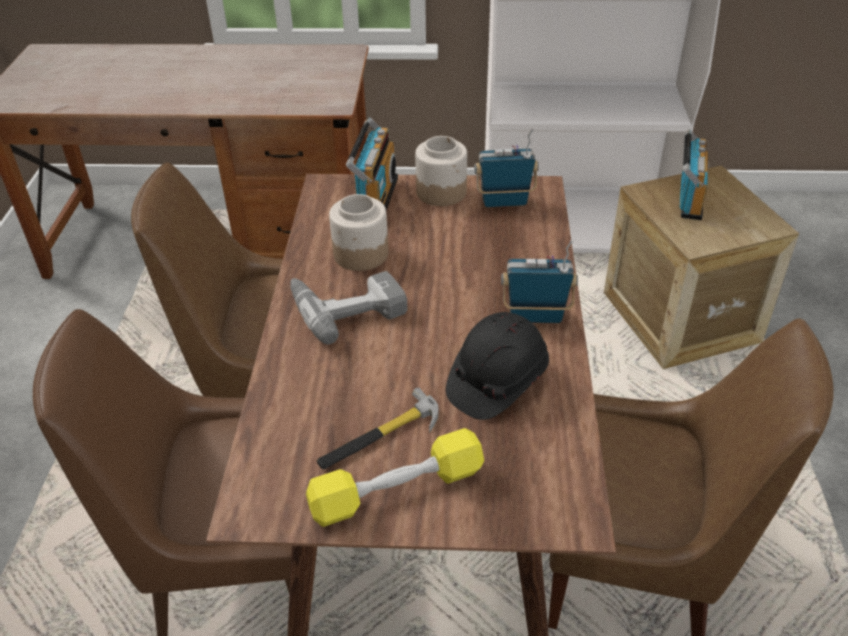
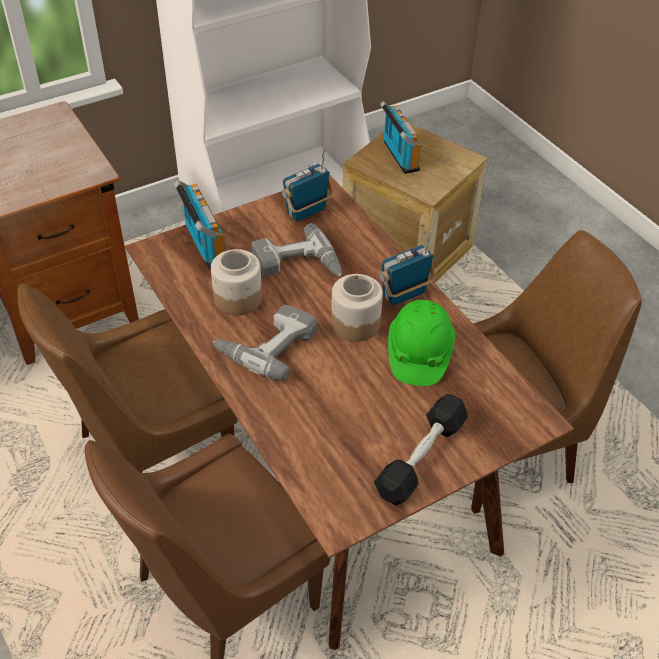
camera: 35 degrees left, 5 degrees up
yellow dumbbell [306,428,484,527] -> black dumbbell [374,394,468,506]
hammer [317,388,439,469] -> none
jar [415,136,467,206] -> jar moved to [331,274,383,342]
black hard hat [446,312,549,420] -> green hard hat [388,300,455,386]
none -> power drill [251,223,342,277]

